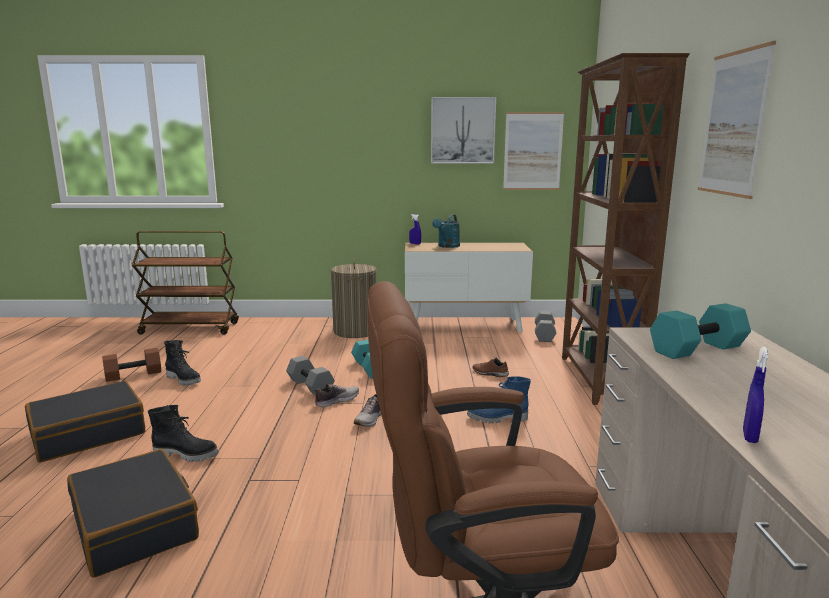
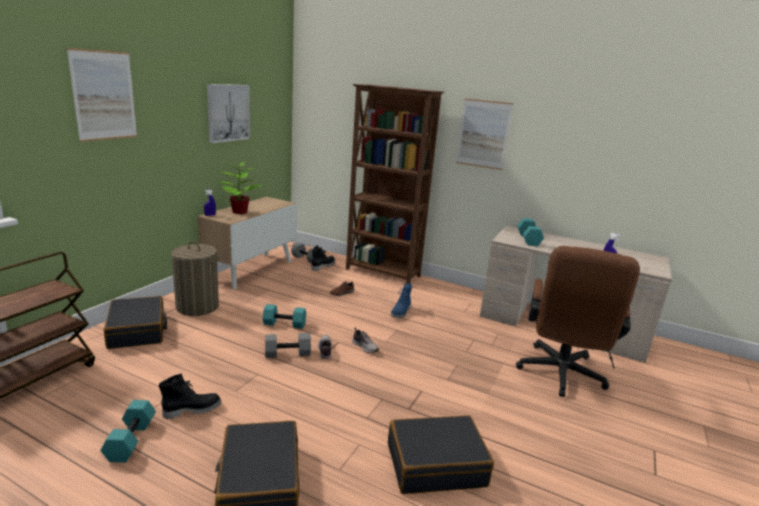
camera: 65 degrees left, 5 degrees up
brown dumbbell [102,348,161,382] -> turquoise dumbbell [100,400,156,463]
black boot [148,405,219,462] -> black boot moved to [311,245,335,271]
turquoise watering can [432,214,460,248] -> potted plant [218,162,263,214]
picture [503,112,564,190] -> picture moved to [67,48,137,142]
none -> black suitcase [104,296,167,349]

